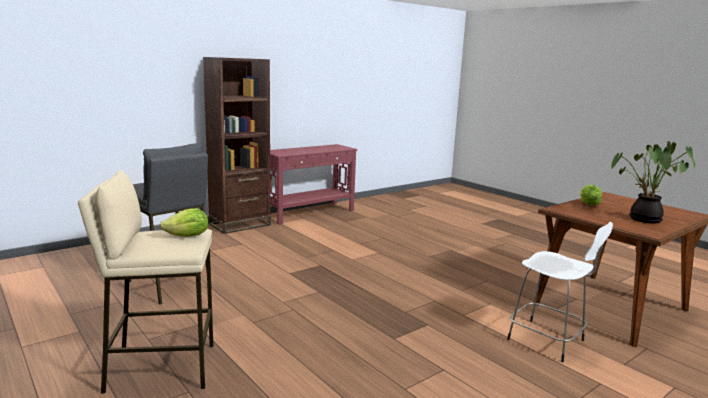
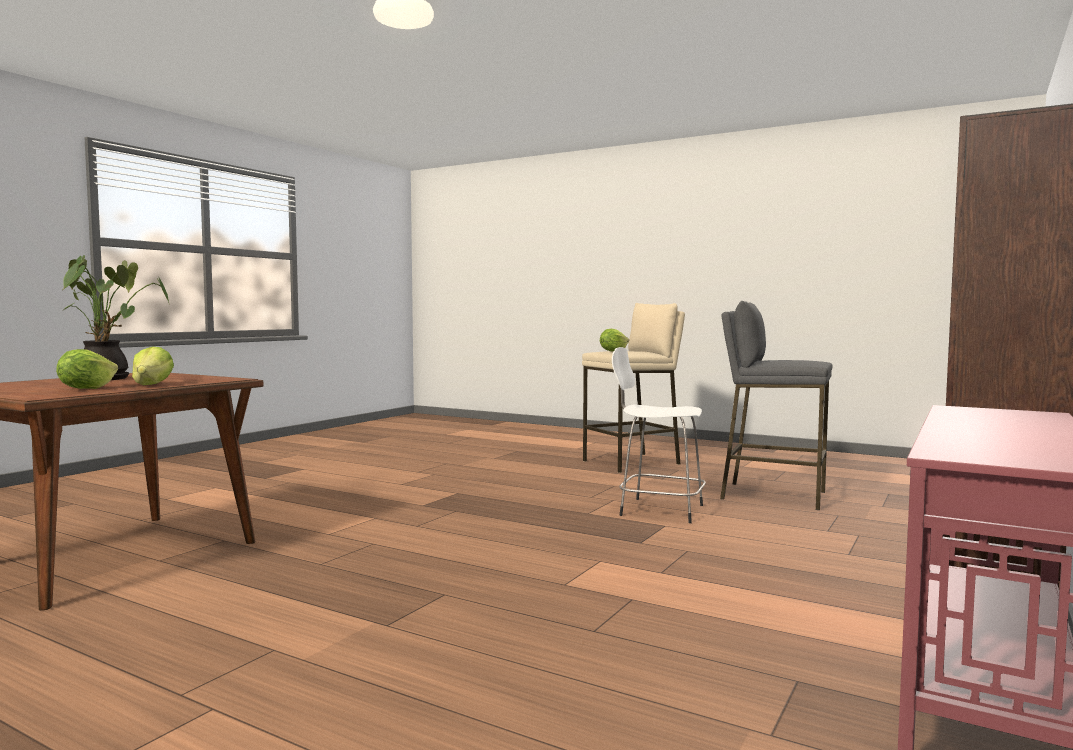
camera: 160 degrees right, 10 degrees down
white stool [507,222,613,362] -> white stool moved to [612,347,706,523]
none -> lettuce [56,349,118,389]

